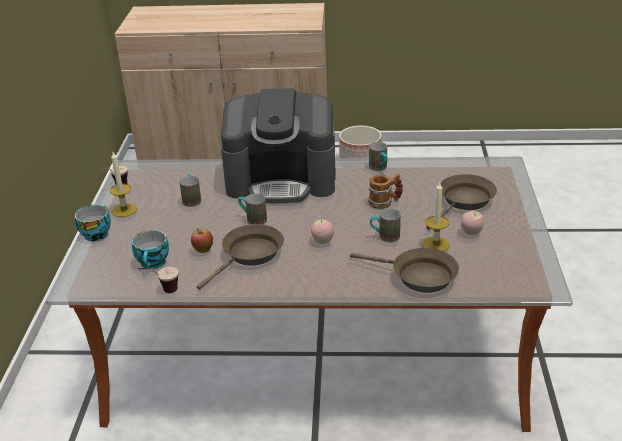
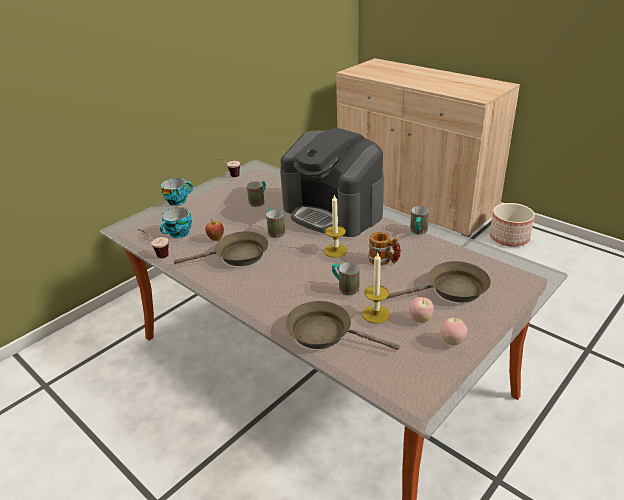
camera: 40 degrees right, 0 degrees up
candle [109,152,137,217] -> candle moved to [324,194,348,258]
apple [311,219,334,244] -> apple moved to [440,318,467,345]
brown frying pan [350,248,459,293] -> brown frying pan turned 135 degrees clockwise [285,301,400,350]

